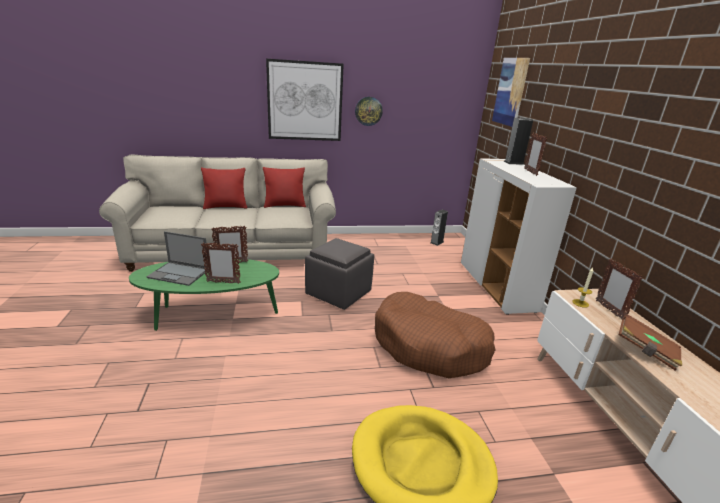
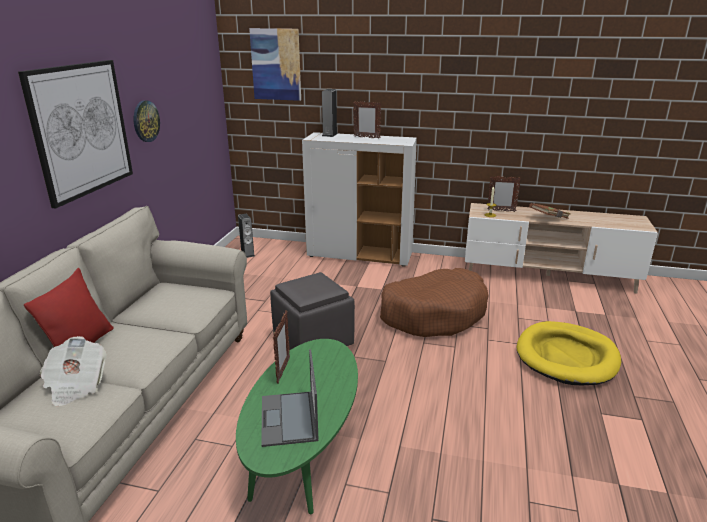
camera: 65 degrees left, 0 degrees up
laptop [146,231,209,286] -> laptop turned 135 degrees clockwise [261,349,318,447]
picture frame [201,243,241,284] -> none
red pillow [263,167,306,208] -> none
none -> newspaper [40,336,107,406]

